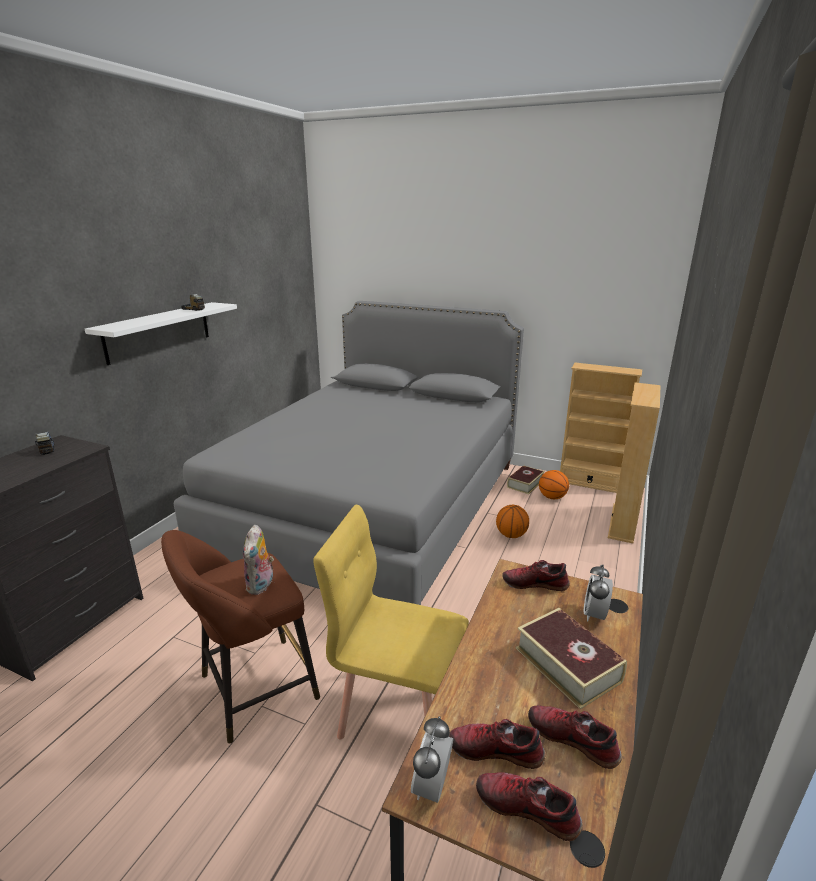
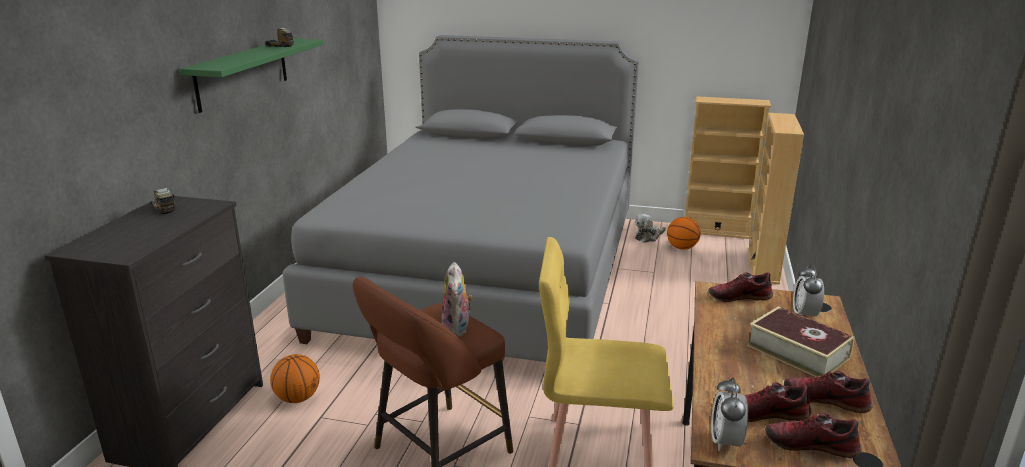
camera: 10 degrees left, 0 degrees up
white shelf [85,302,237,365] -> green shelf [179,39,323,113]
basketball [496,505,529,538] -> basketball moved to [270,354,320,403]
book [507,465,545,494] -> plush toy [635,214,666,243]

